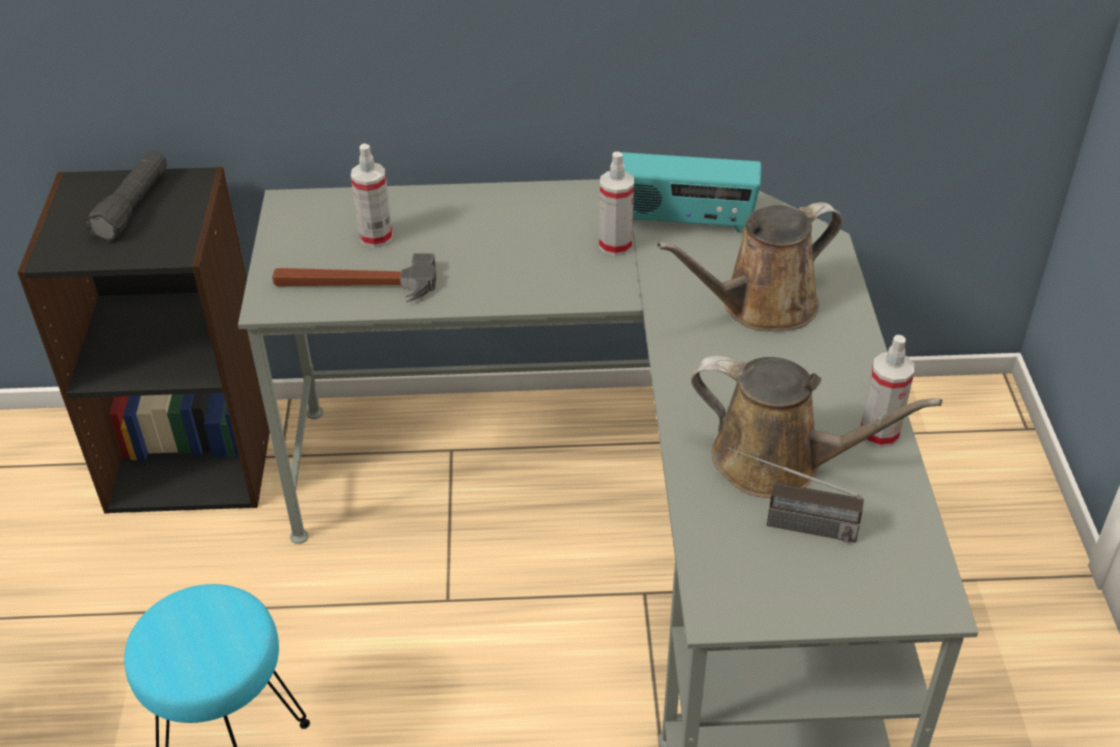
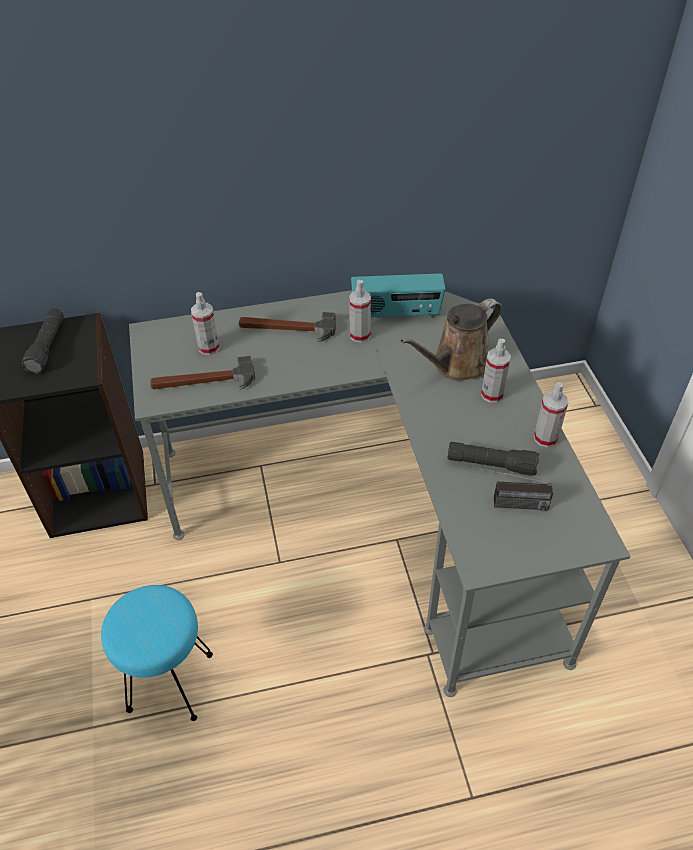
camera: 10 degrees left, 5 degrees up
brown watering can [691,356,942,498] -> black flashlight [447,442,539,476]
none -> hammer [239,312,336,342]
none -> spray bottle [481,339,511,403]

